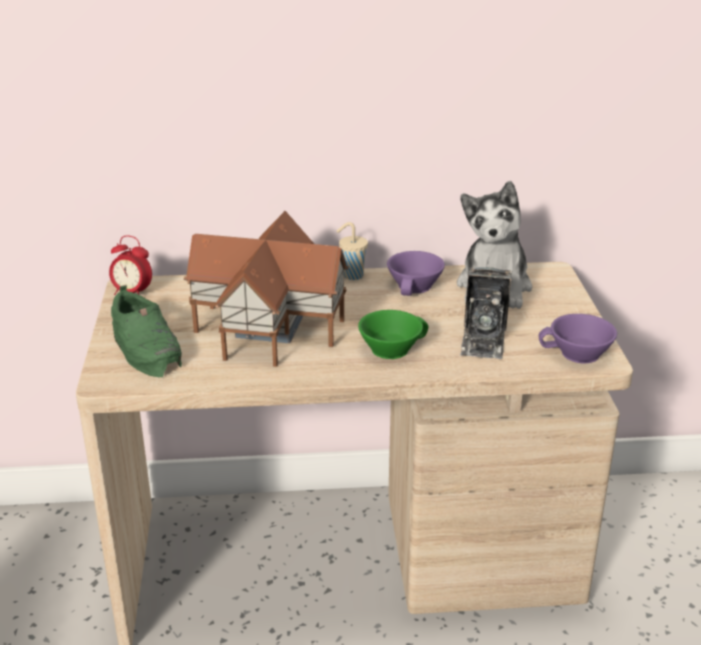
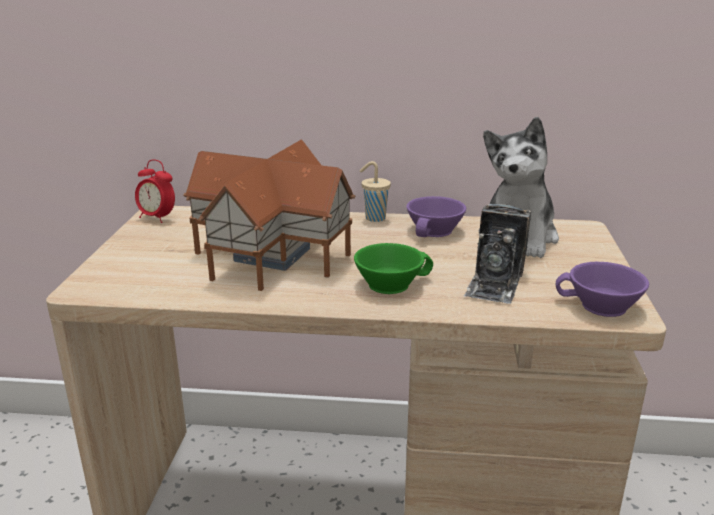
camera: 10 degrees right, 5 degrees down
green shoe [111,285,182,377] -> none

